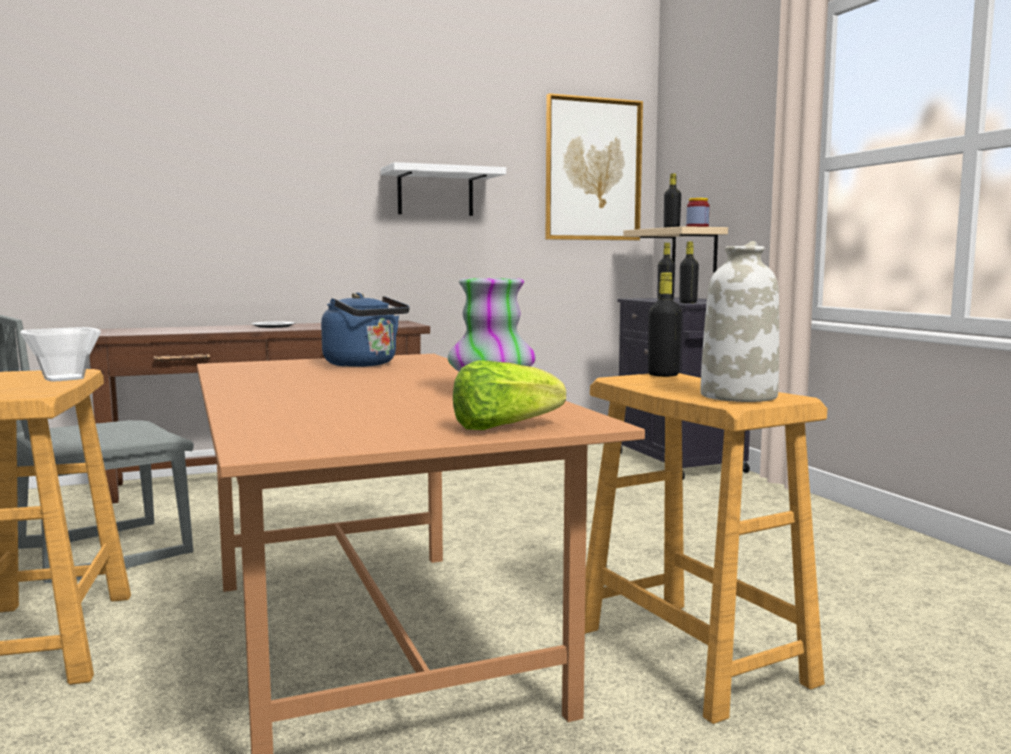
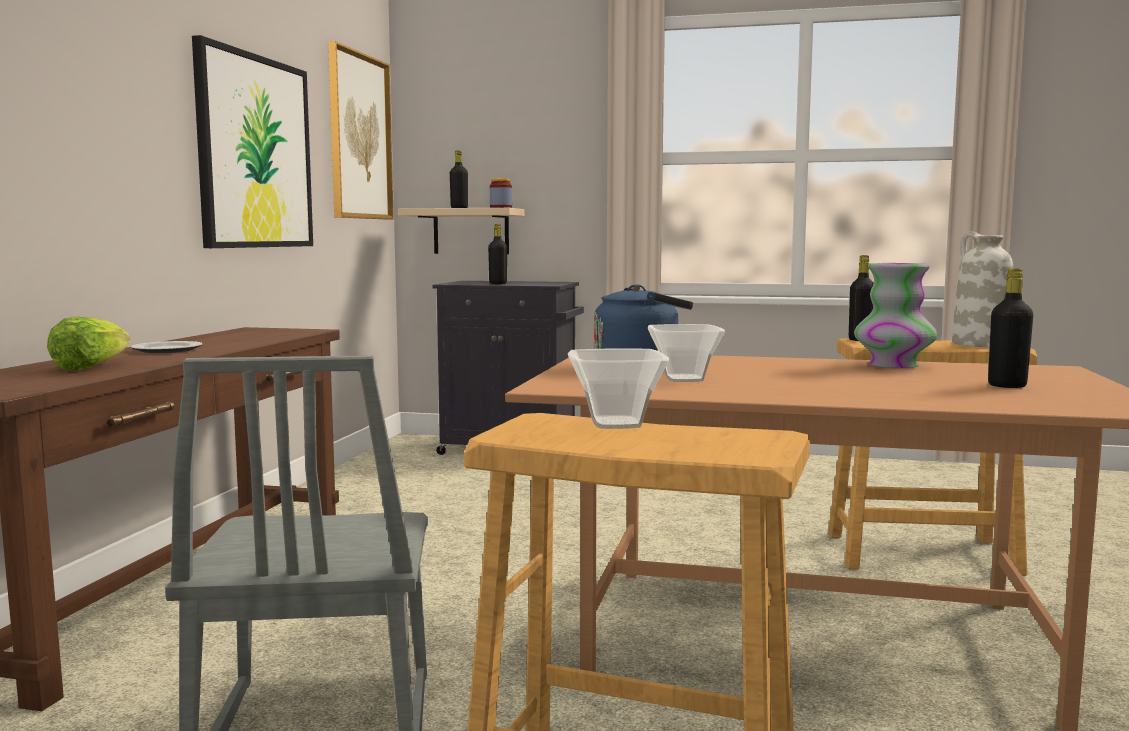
camera: 55 degrees left, 0 degrees up
white shelf [381,162,506,216] -> picture [192,35,313,248]
lettuce [453,360,566,430] -> lettuce moved to [47,317,130,371]
black bottle [679,241,699,303] -> black bottle moved to [988,268,1033,388]
none -> bowl [648,324,725,382]

